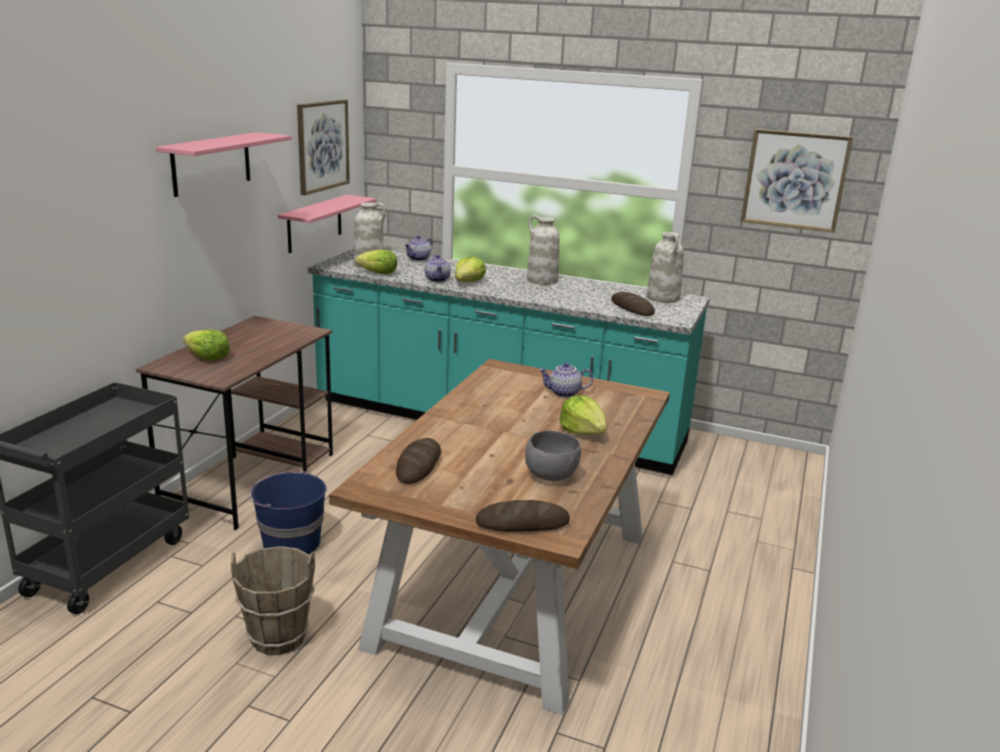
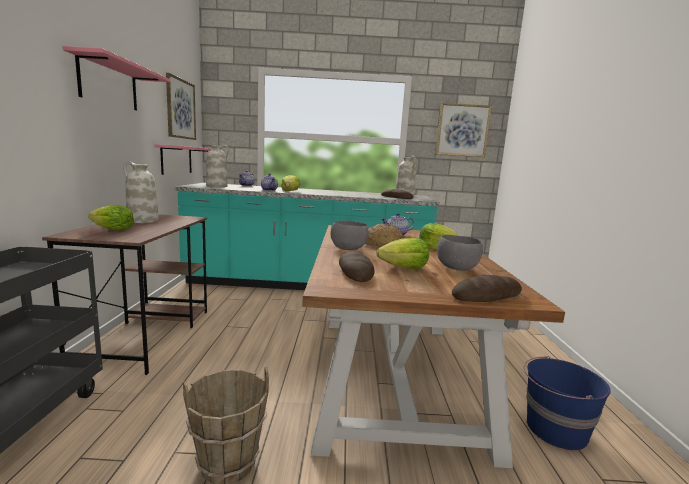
camera: 20 degrees left, 10 degrees down
blue bucket [247,471,326,555] -> blue bucket moved to [524,356,611,450]
lettuce [356,250,397,275] -> lettuce moved to [377,238,429,269]
white vase [527,215,560,285] -> white vase moved to [123,161,159,223]
none -> grey bowl [330,221,369,250]
none -> bread [365,224,403,247]

